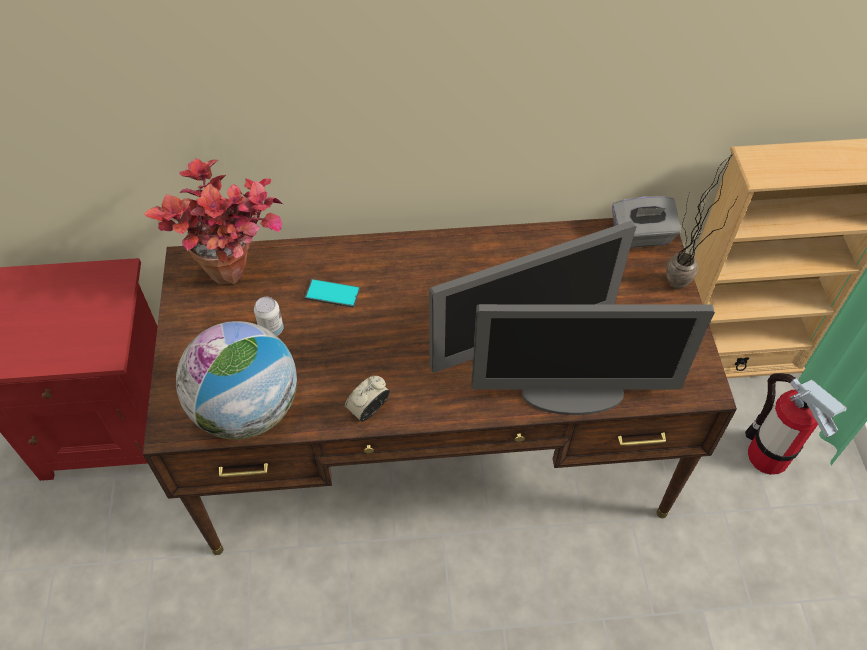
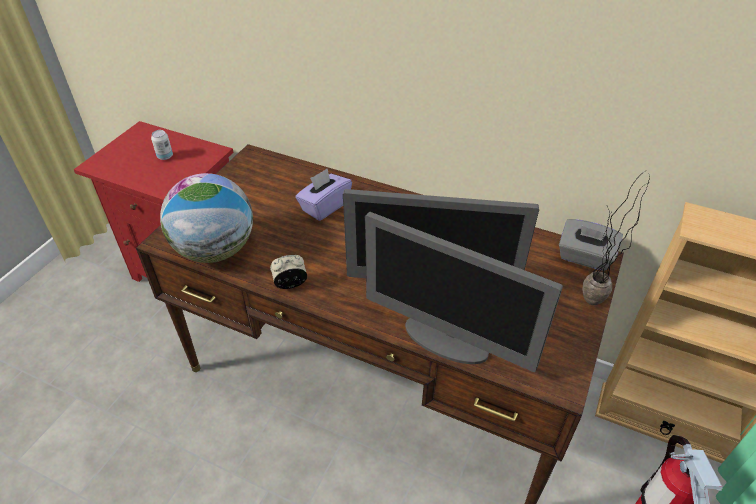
camera: 30 degrees right, 10 degrees down
potted plant [144,158,282,285] -> none
can [254,297,284,336] -> can moved to [151,130,173,160]
phone [304,279,360,308] -> purple tissue box [295,169,352,221]

